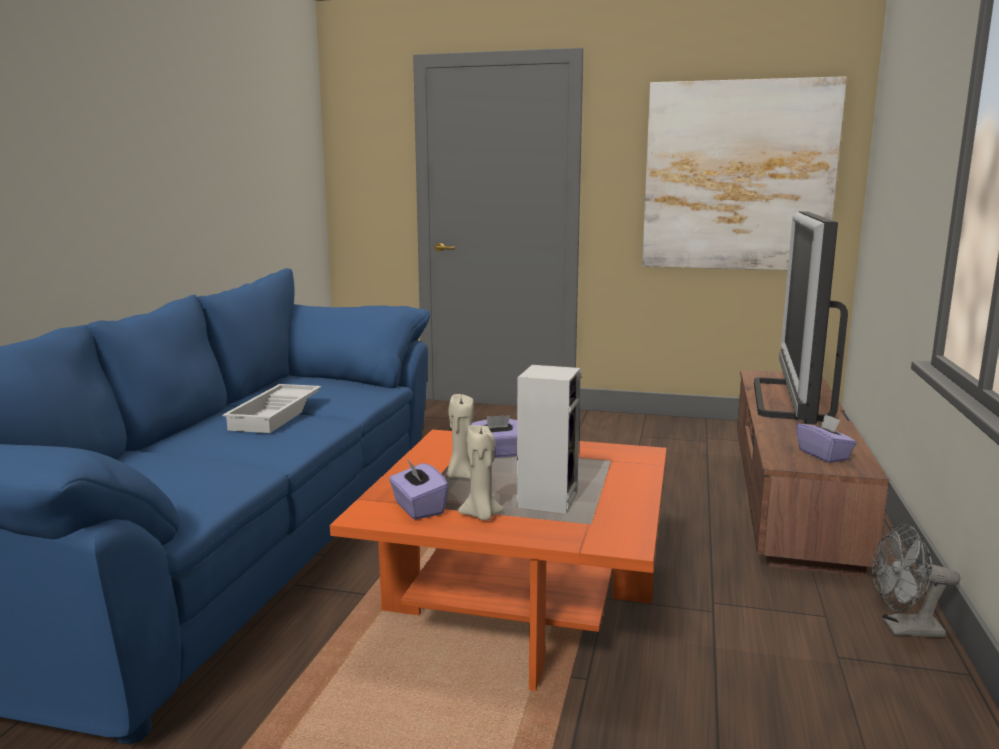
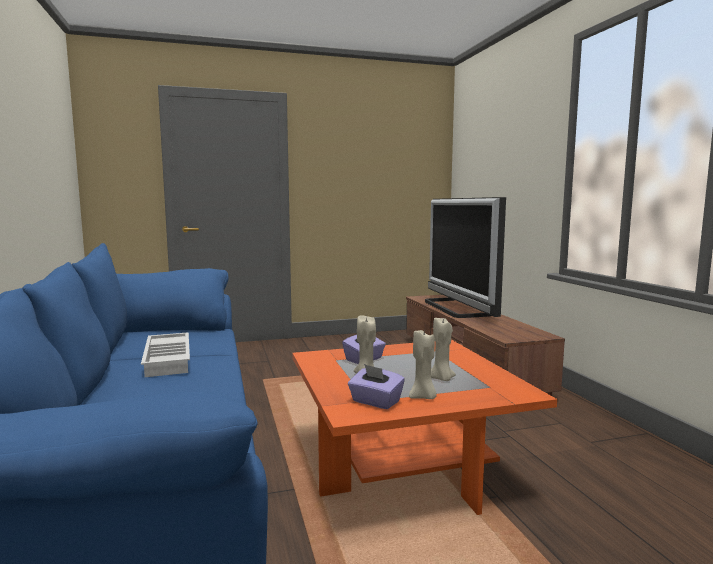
camera: 30 degrees left, 5 degrees down
speaker [517,365,581,514] -> beige candle [431,317,456,381]
picture [642,76,847,270] -> none
purple tissue box [796,414,857,463] -> none
grey fan [872,524,960,637] -> none

